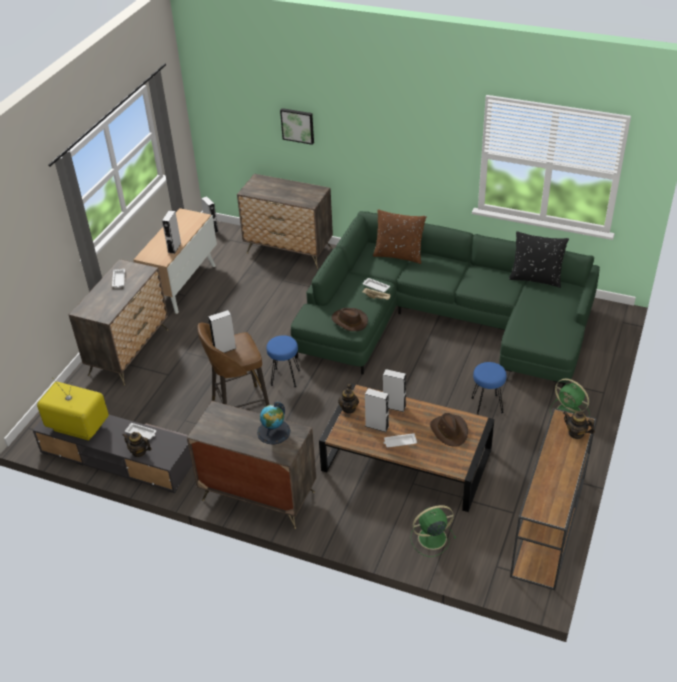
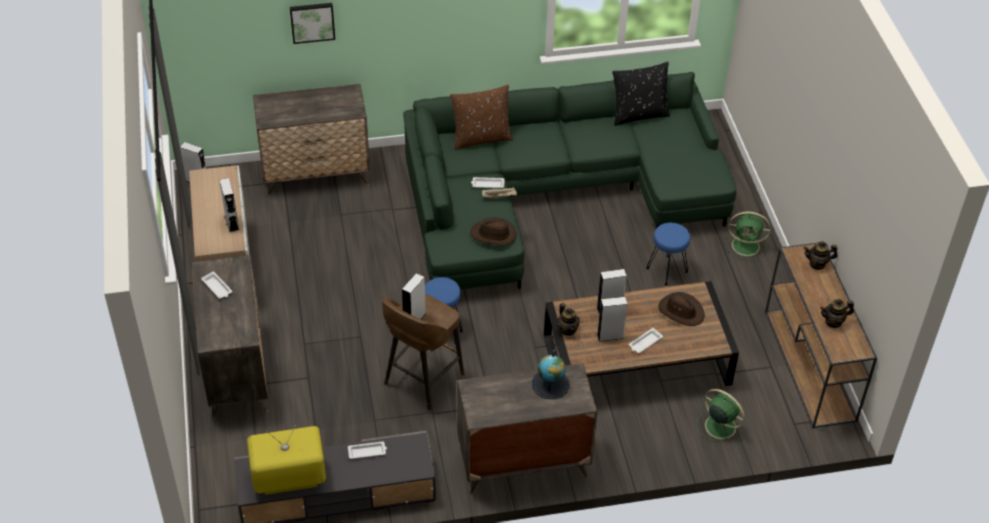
camera: 35 degrees left, 5 degrees up
teapot [122,432,152,457] -> teapot moved to [820,299,854,328]
green fan [410,505,456,557] -> green fan turned 90 degrees clockwise [696,389,745,444]

